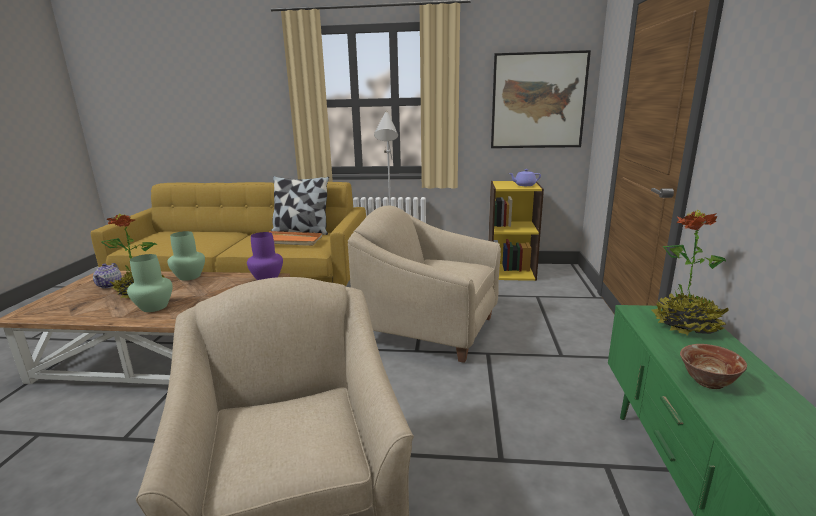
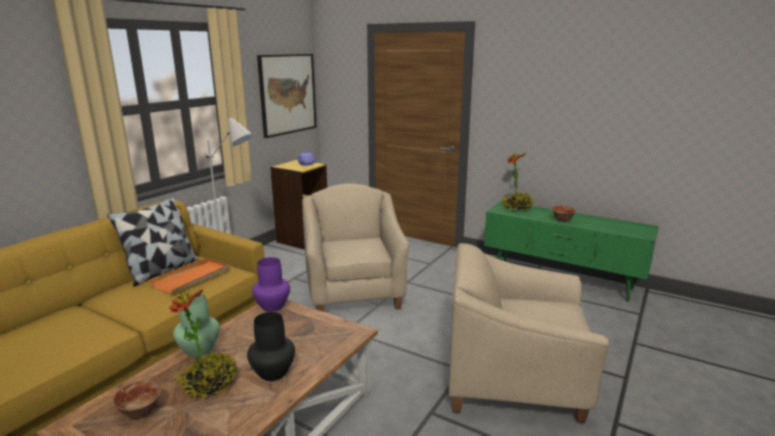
camera: 65 degrees left, 0 degrees up
teapot [93,263,122,288] -> bowl [113,380,161,418]
green vase [127,254,173,312] -> black vase [247,312,295,381]
beige armchair [348,206,501,363] -> beige armchair turned 120 degrees clockwise [302,184,410,312]

